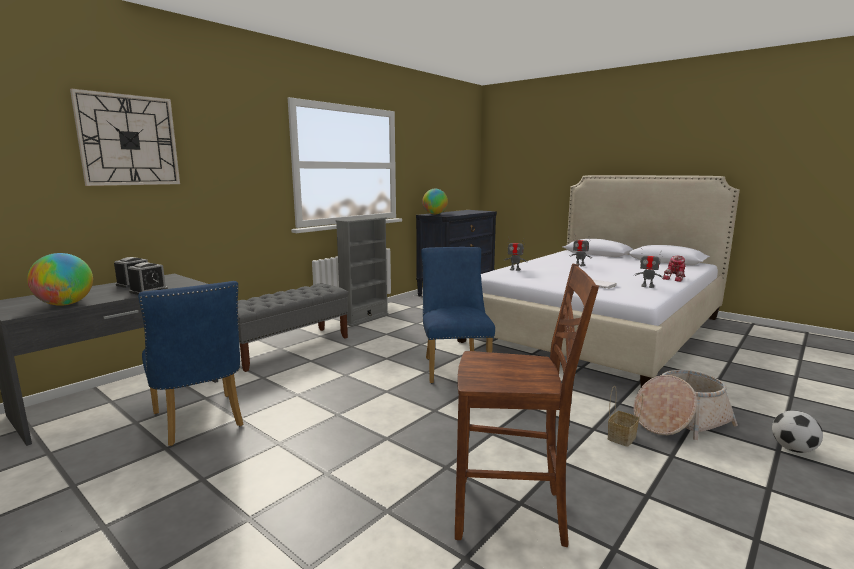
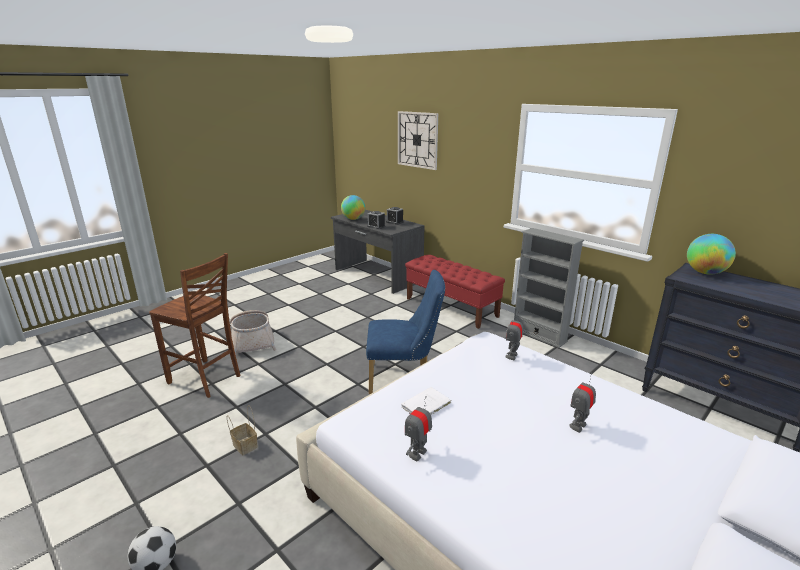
camera: 95 degrees right, 10 degrees up
blue chair [138,281,243,446] -> none
grey bench [238,284,349,372] -> red bench [405,255,505,329]
brown chair [455,264,599,547] -> brown chair turned 75 degrees counterclockwise [149,253,240,398]
basket [633,370,738,440] -> basket moved to [230,310,276,355]
toy robot [663,255,686,282] -> none

